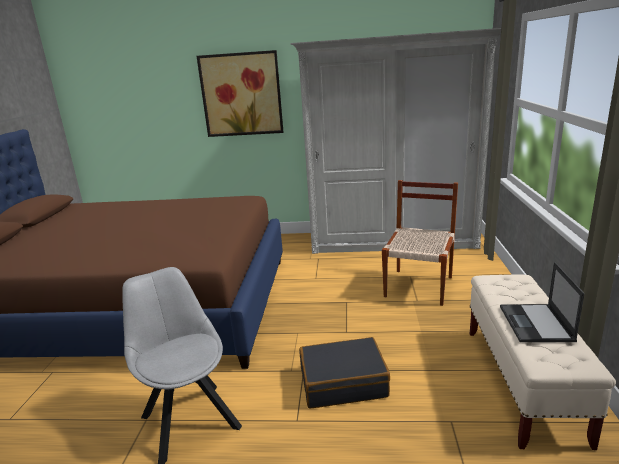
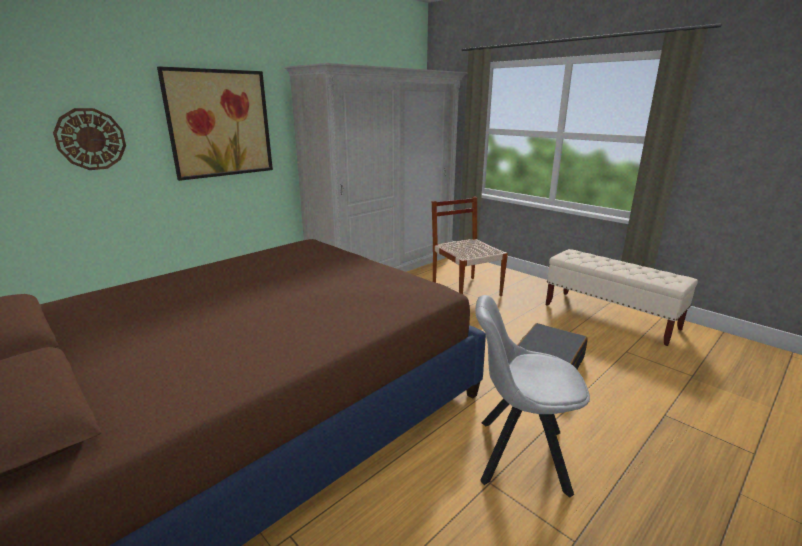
camera: 50 degrees left, 0 degrees up
laptop [500,262,585,342] -> none
none -> wall clock [53,108,126,170]

